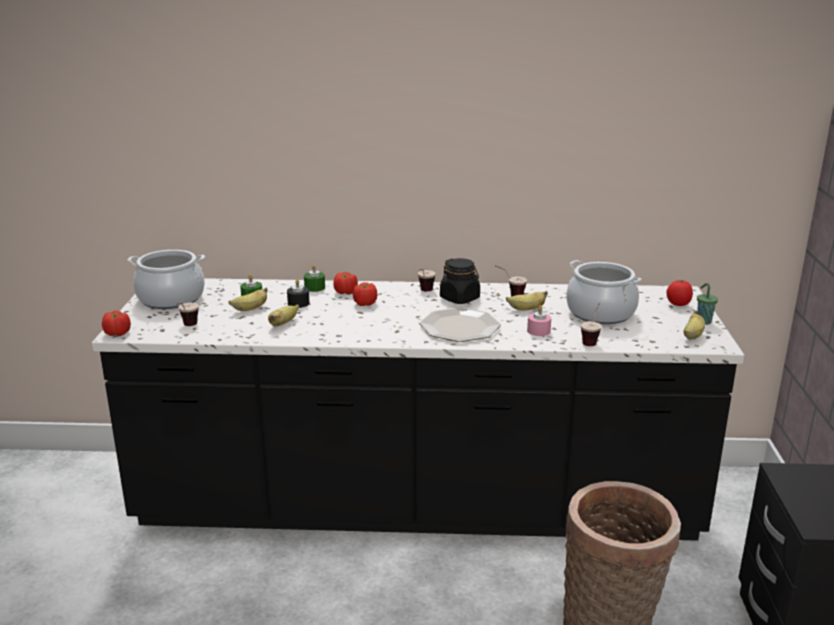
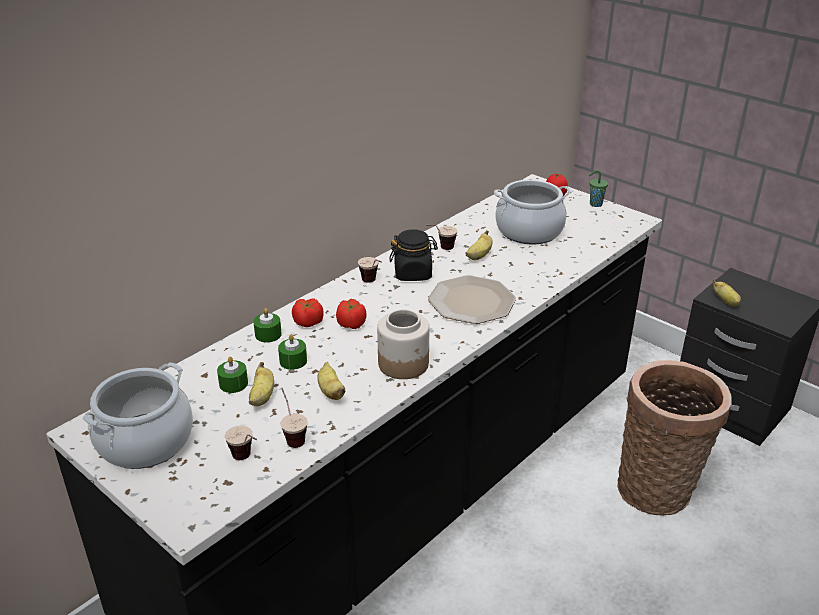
camera: 50 degrees left, 10 degrees up
tomato [102,311,131,336] -> none
black candle [287,279,309,308] -> green candle [278,334,307,370]
pink candle [527,306,551,336] -> none
cup [581,303,602,346] -> cup moved to [280,388,308,448]
banana [684,311,705,340] -> banana moved to [712,279,741,306]
none -> jar [377,309,429,379]

